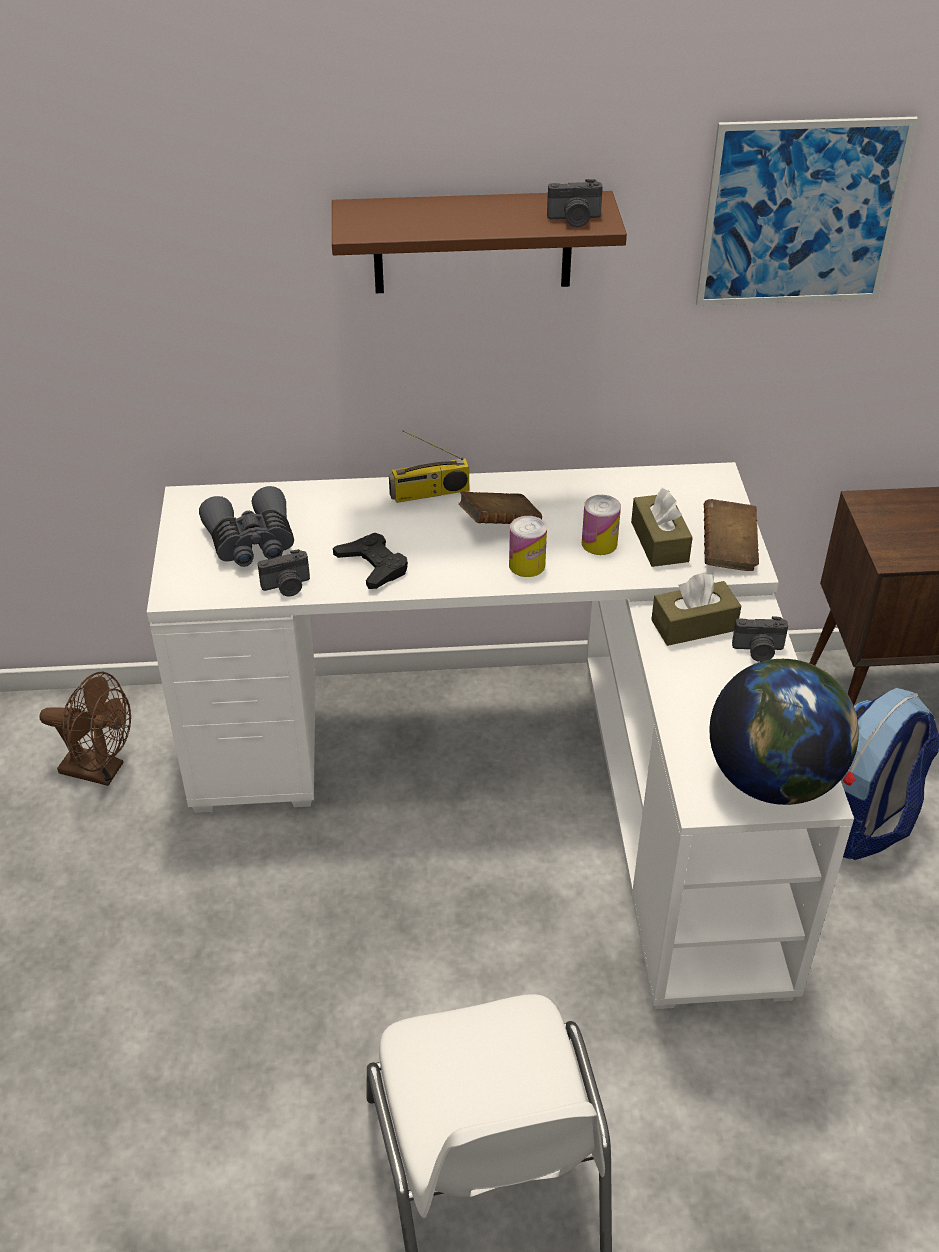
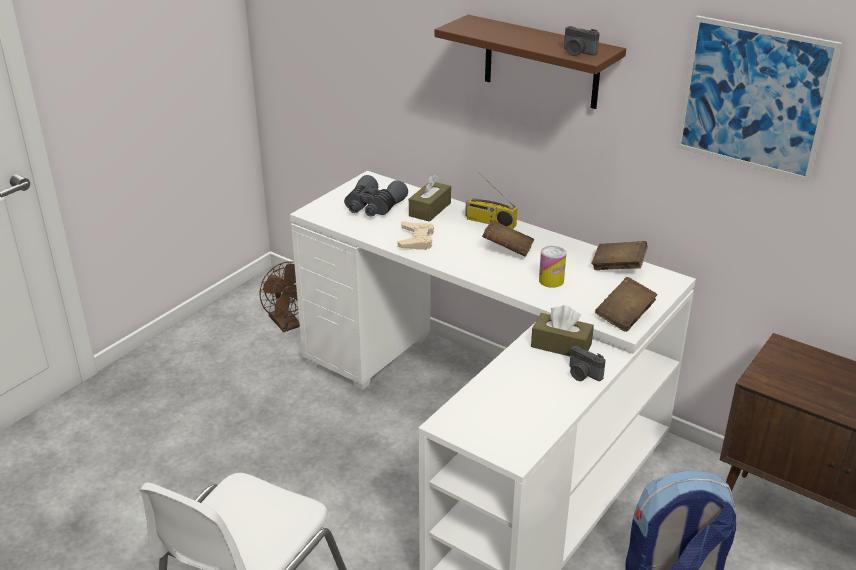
camera: 40 degrees right, 10 degrees down
camera [258,549,310,597] -> none
black game controller [333,533,408,589] -> beige game controller [398,221,434,250]
can [509,516,547,577] -> none
brown tissue box [631,488,693,567] -> brown tissue box moved to [409,175,451,222]
globe [709,659,859,805] -> none
none -> brown book [592,241,648,270]

